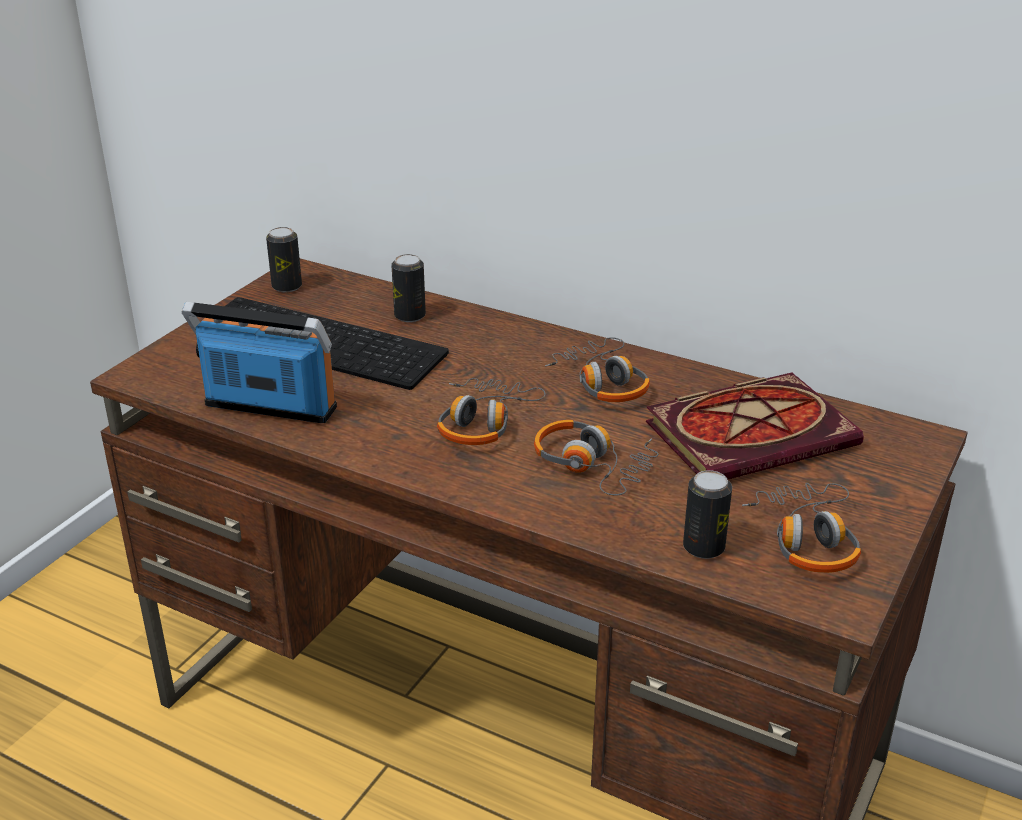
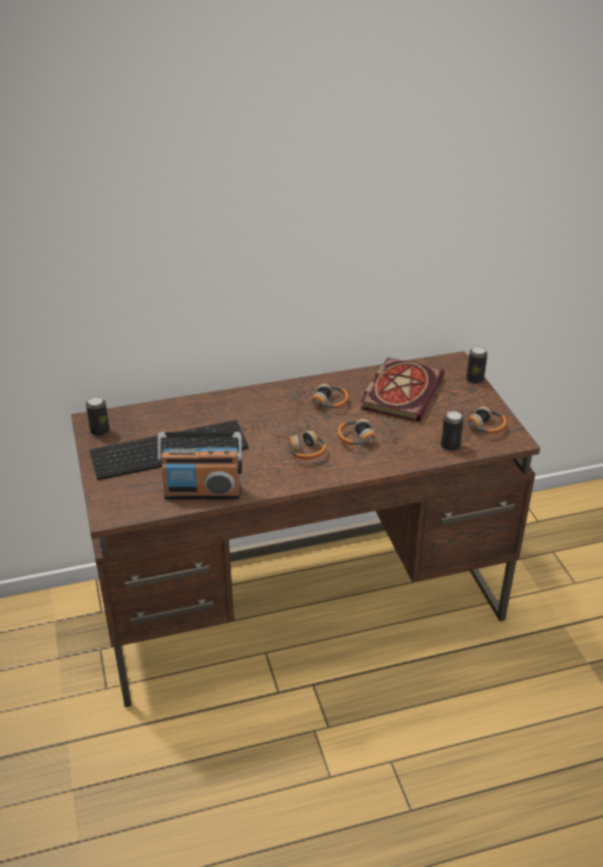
camera: 45 degrees left, 5 degrees up
radio [181,302,337,423] -> radio turned 150 degrees counterclockwise [157,432,243,499]
can [391,254,426,322] -> can moved to [466,346,488,384]

